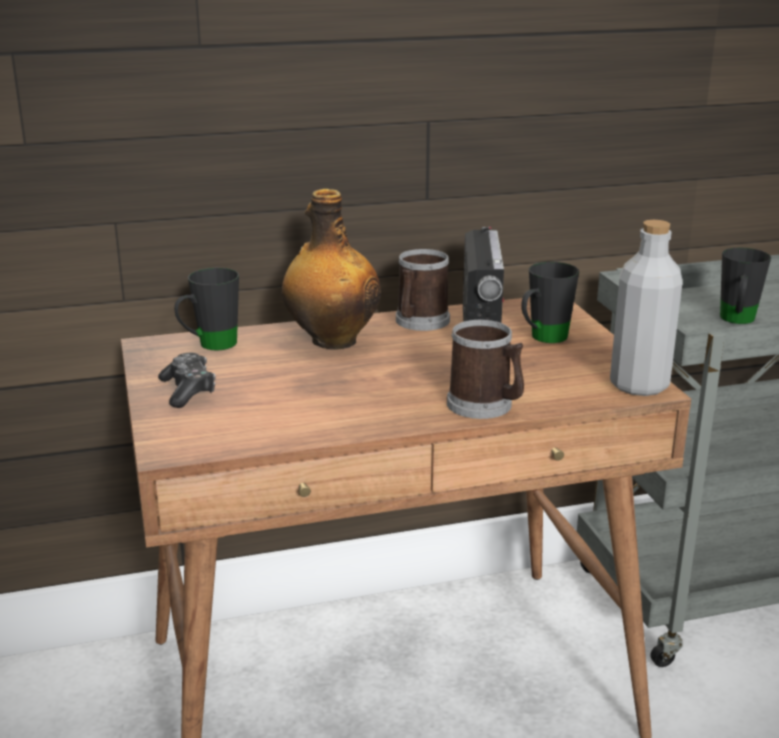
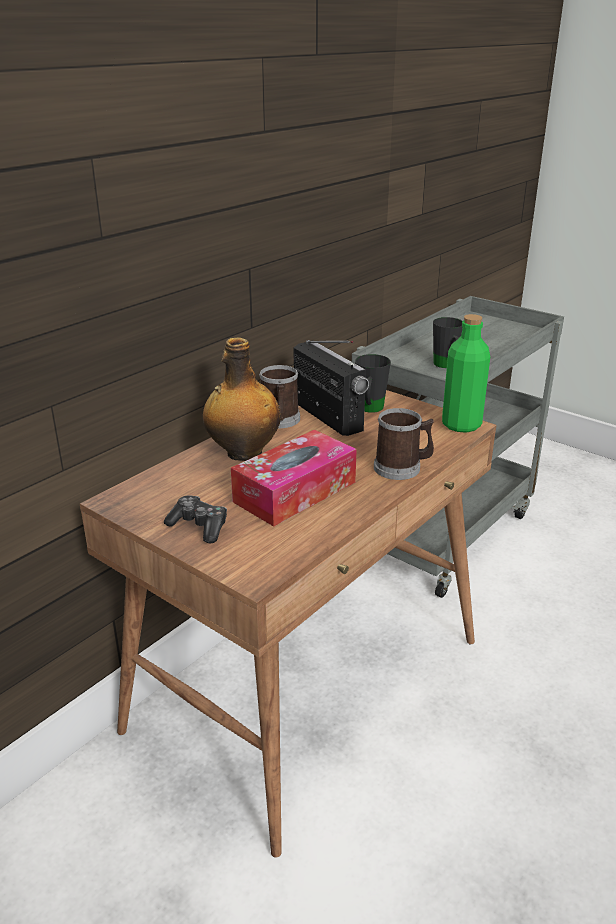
camera: 35 degrees left, 5 degrees up
black mug [174,268,239,350] -> none
grey bottle [610,220,682,396] -> green bottle [442,314,490,433]
none -> tissue box [231,430,357,527]

